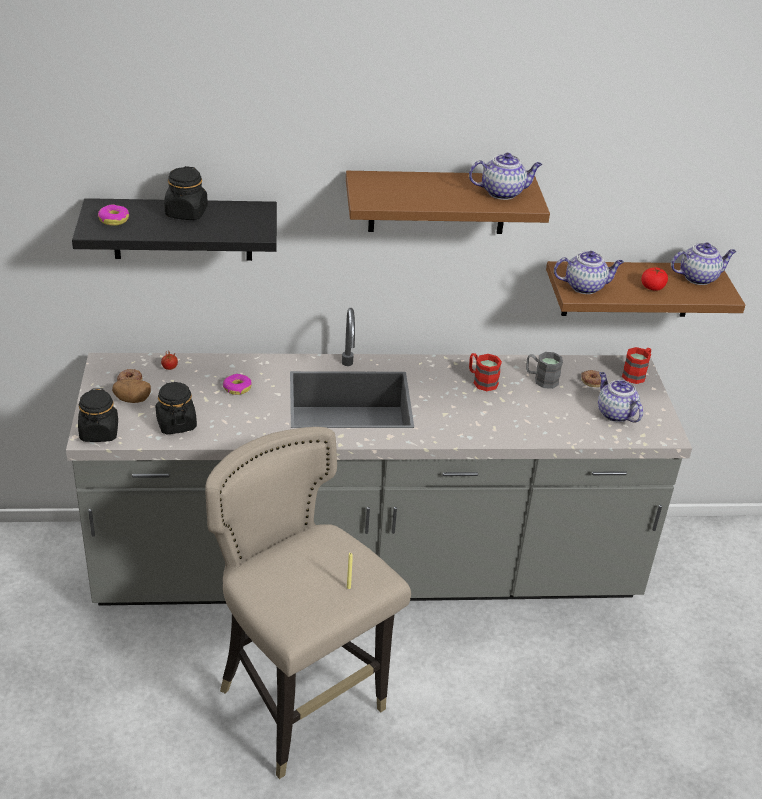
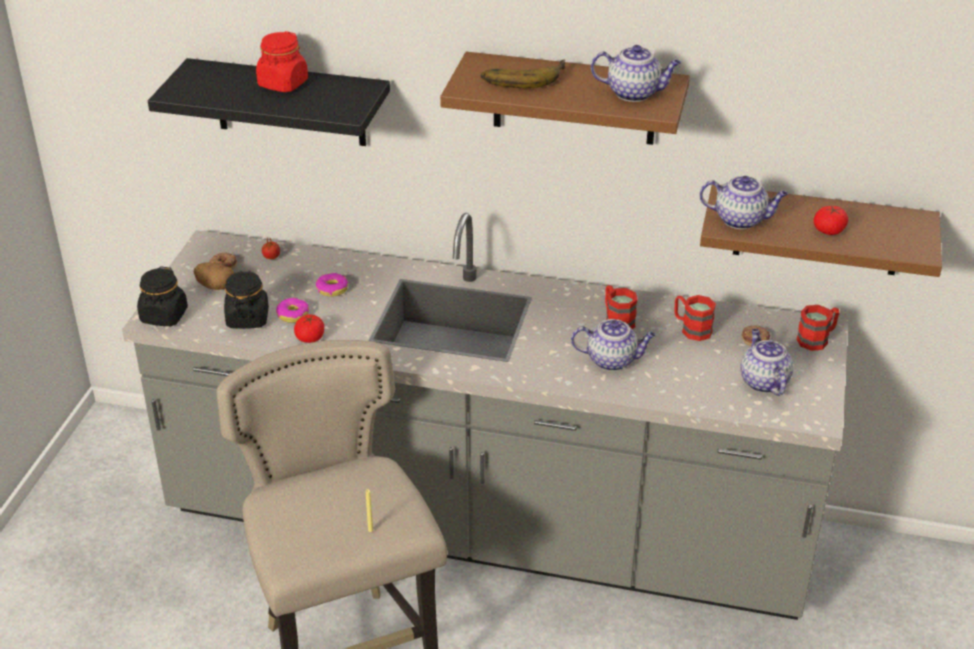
camera: 20 degrees right, 0 degrees up
donut [98,205,129,226] -> donut moved to [276,298,309,323]
black jar [164,166,208,220] -> red jar [256,31,308,92]
grey mug [526,352,563,389] -> red mug [674,295,716,341]
teapot [671,243,736,285] -> teapot moved to [571,319,656,371]
none -> tomato [294,314,324,343]
none -> banana [481,60,565,88]

